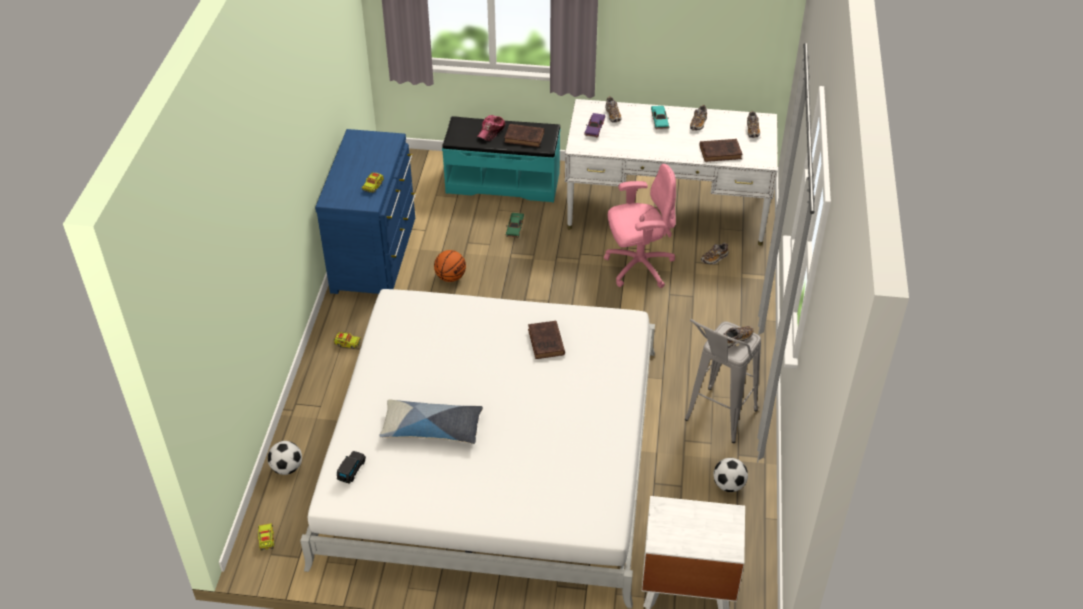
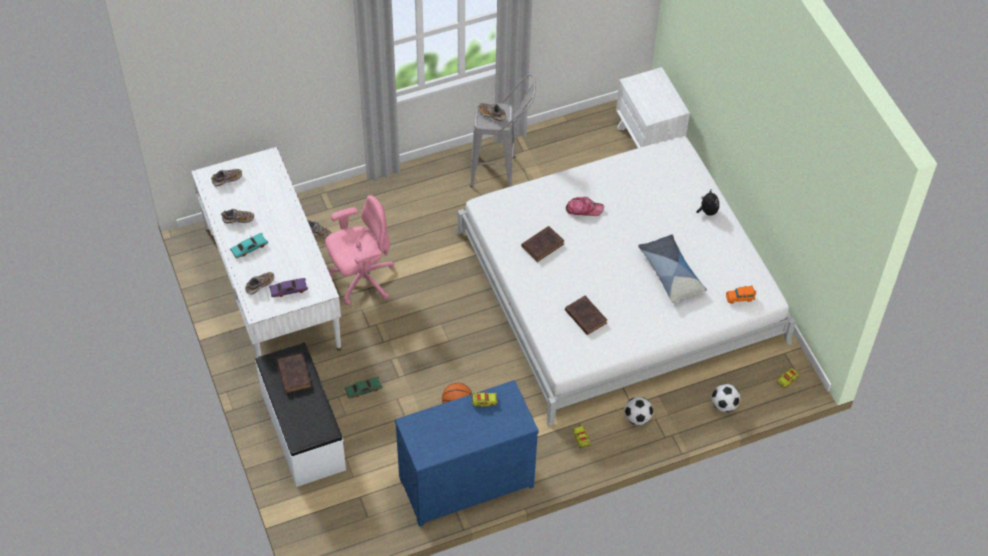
camera: 120 degrees left, 10 degrees up
black toy car [337,451,366,483] -> orange toy car [726,286,756,304]
turquoise bench [442,116,561,202] -> white bench [255,343,346,487]
cap [477,115,505,141] -> cap moved to [566,197,604,216]
pink office chair [604,164,676,288] -> pink office chair turned 105 degrees clockwise [325,195,394,305]
brown book [700,139,742,162] -> brown book moved to [565,296,607,335]
football [713,458,748,492] -> football moved to [624,397,653,425]
none -> plush toy [696,188,719,216]

